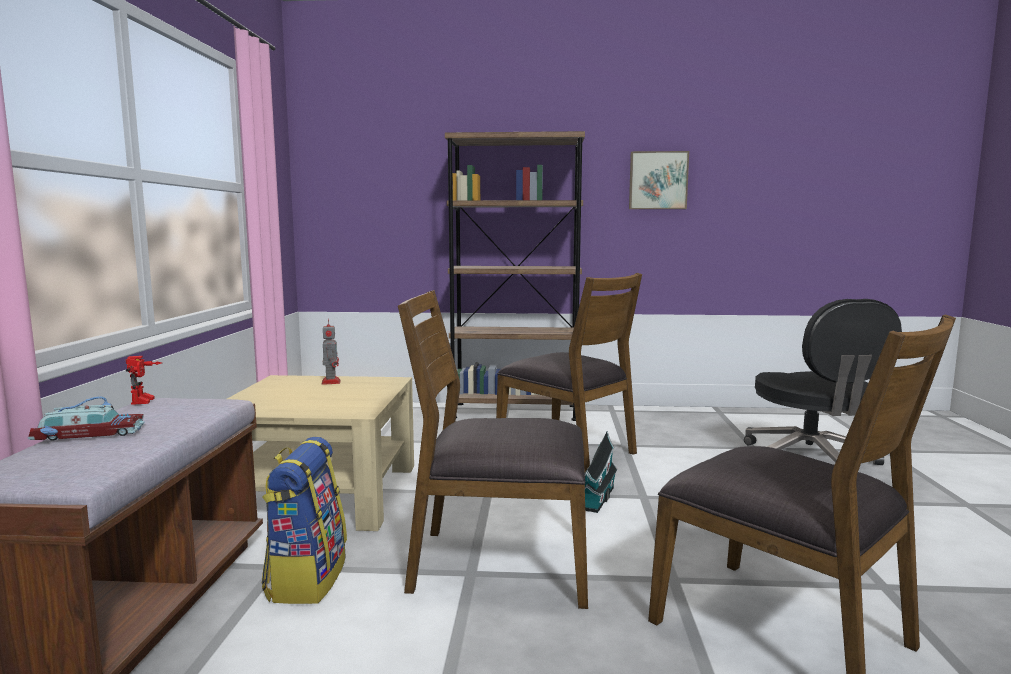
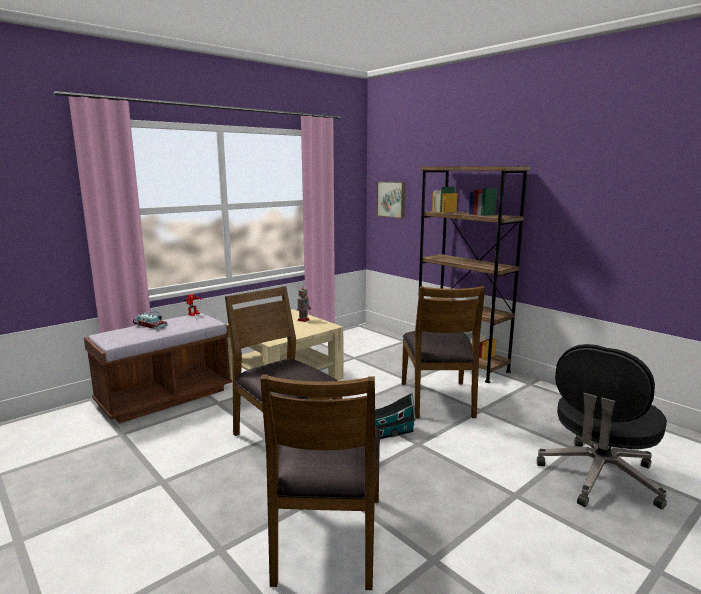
camera: 45 degrees right, 5 degrees up
backpack [262,437,347,604] -> none
picture [629,151,689,209] -> picture moved to [376,181,405,219]

